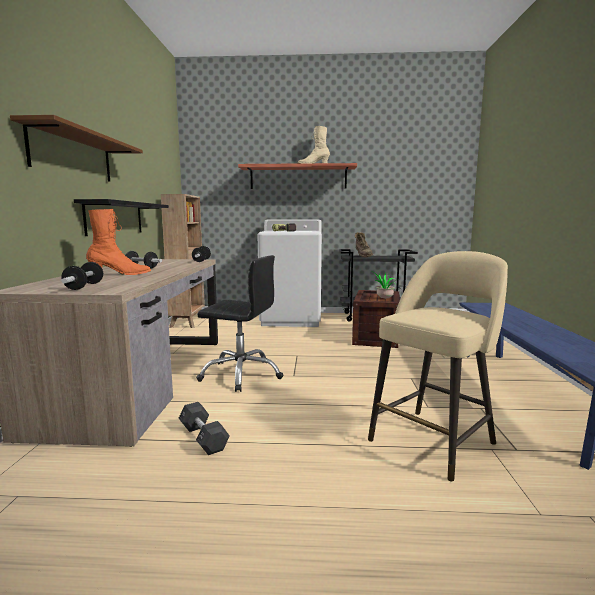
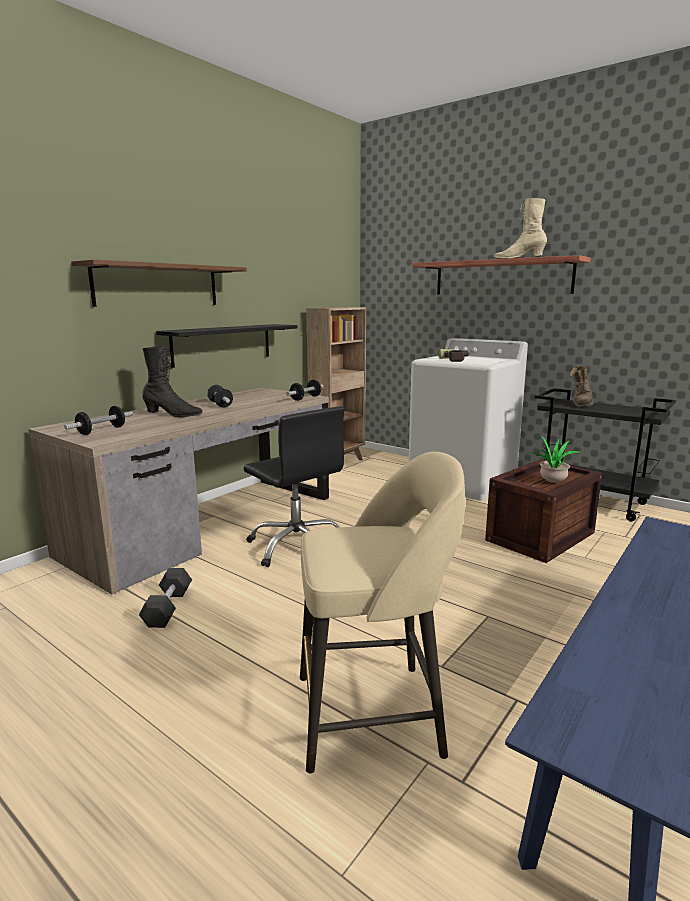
camera: 35 degrees right, 5 degrees up
orange boot [86,209,151,275] -> black boot [142,346,203,417]

